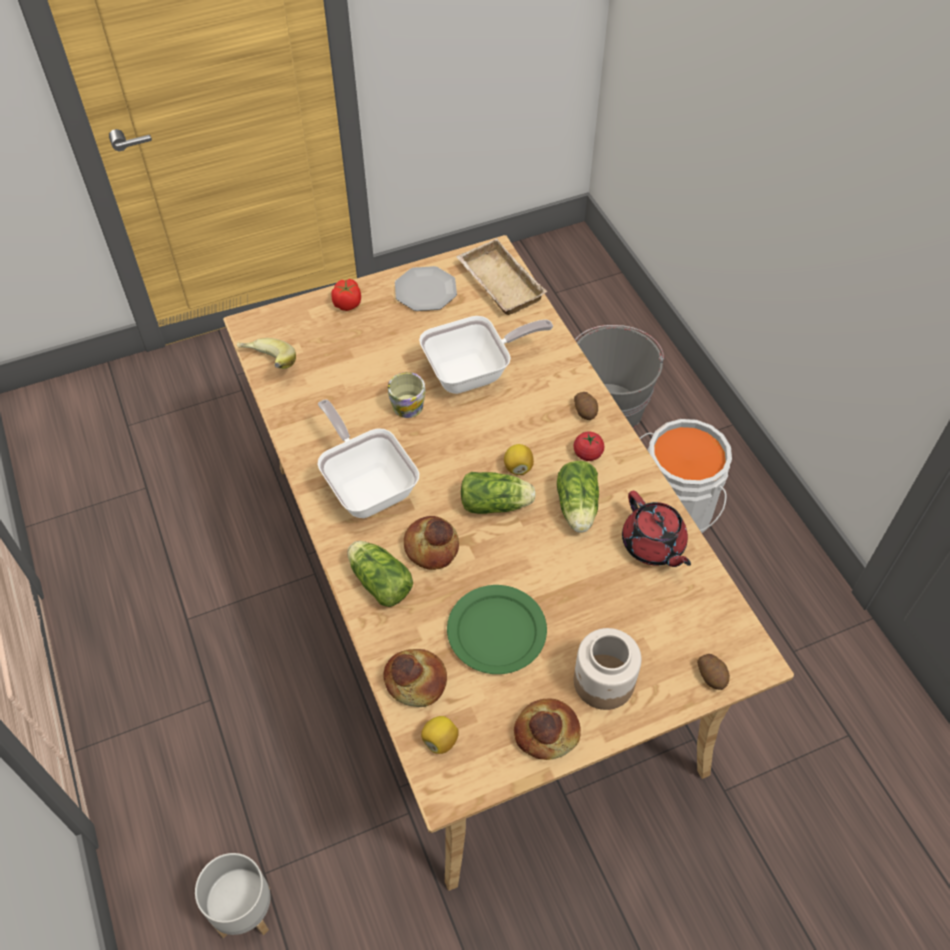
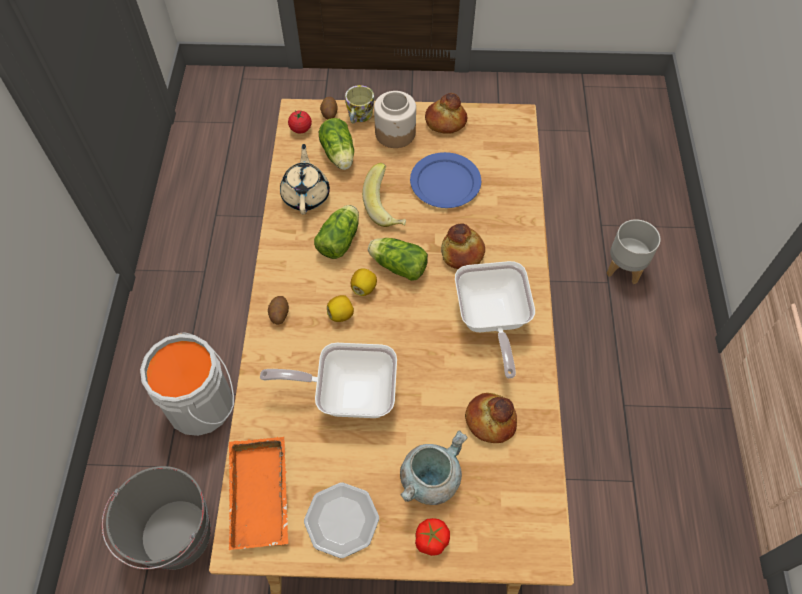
camera: 155 degrees left, 5 degrees up
banana [237,338,296,369] -> banana moved to [362,163,406,227]
lettuce [347,541,413,607] -> lettuce moved to [319,118,354,170]
bread [383,649,447,707] -> bread moved to [465,393,517,443]
mug [388,372,425,418] -> mug moved to [345,85,374,123]
lemon [421,716,459,754] -> lemon moved to [327,295,354,322]
green plate [447,585,547,674] -> blue plate [410,152,481,208]
beige tray [456,238,547,315] -> orange tray [229,437,288,550]
tomato [574,431,604,461] -> tomato moved to [288,111,312,133]
red teapot [622,491,691,567] -> beige teapot [280,144,330,215]
none -> grey cooking pot [400,430,467,505]

